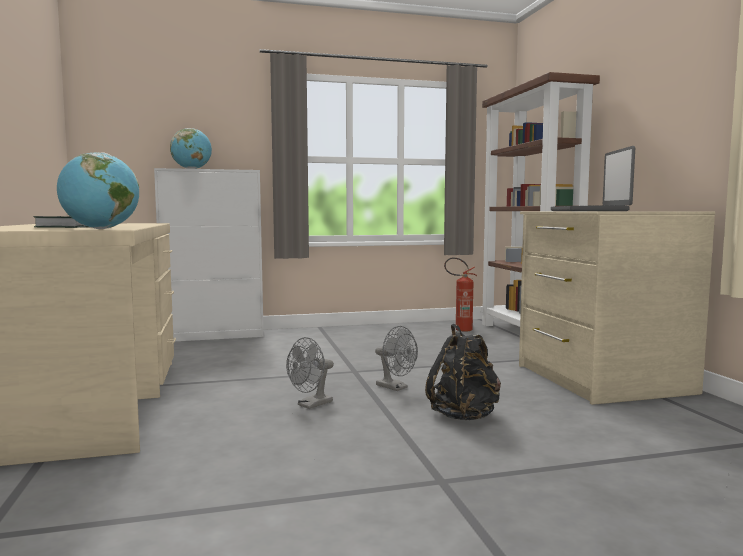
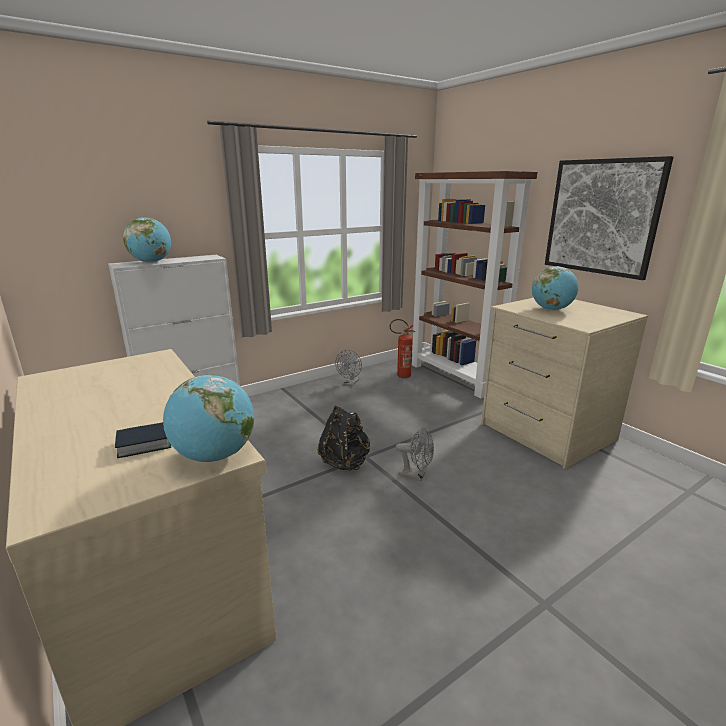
camera: 20 degrees left, 15 degrees up
grey fan [286,337,334,409] -> grey fan moved to [335,350,362,386]
black backpack [425,324,501,420] -> black backpack moved to [318,406,370,471]
laptop [551,146,635,211] -> globe [532,266,578,310]
none -> picture [545,156,673,280]

